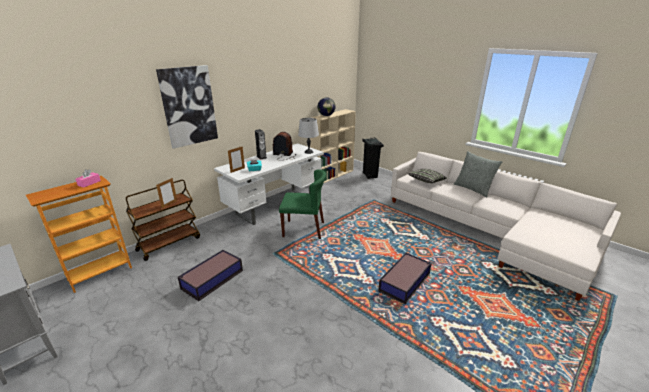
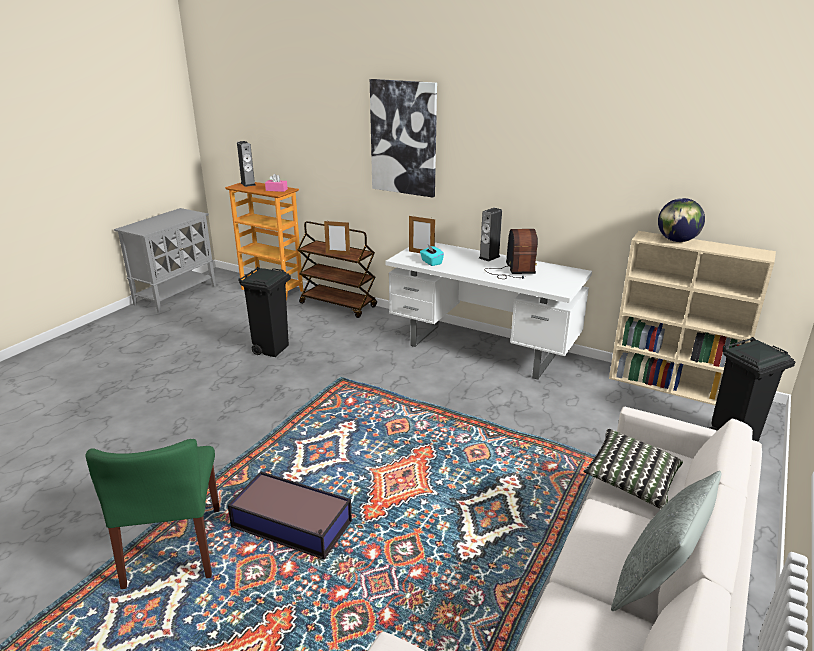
camera: 75 degrees right, 0 degrees up
storage box [178,250,243,301] -> black trash can [238,267,291,357]
green chair [279,169,326,239] -> green chair moved to [86,439,220,589]
grey table lamp [298,118,319,154] -> none
none -> speaker [237,141,255,187]

